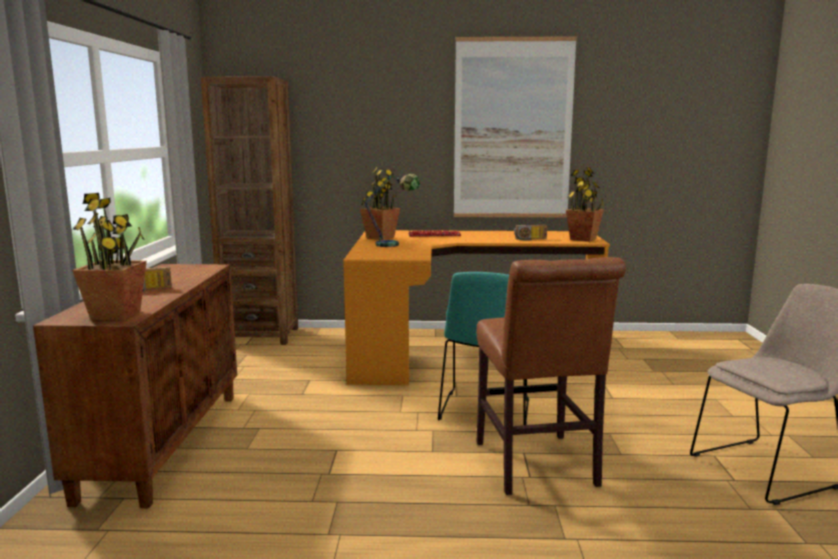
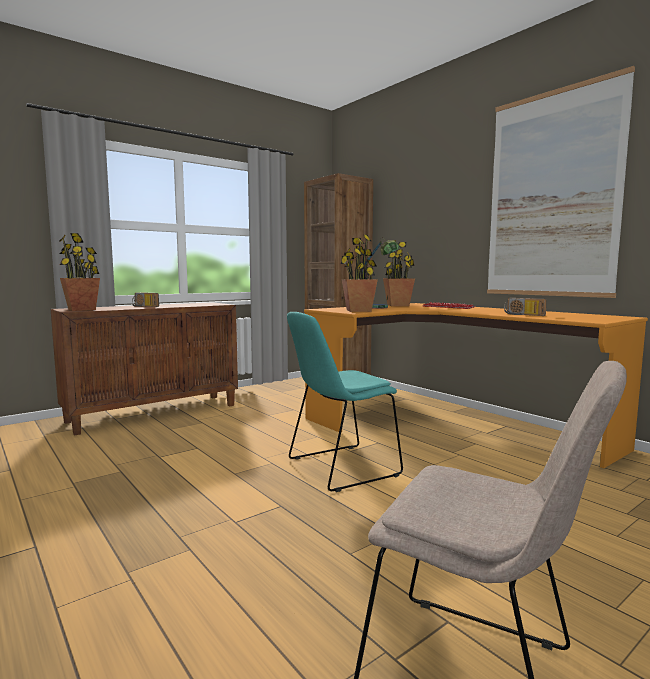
camera: 50 degrees right, 5 degrees down
brown chair [476,257,626,495] -> none
potted plant [566,167,605,242] -> potted plant moved to [340,235,378,312]

